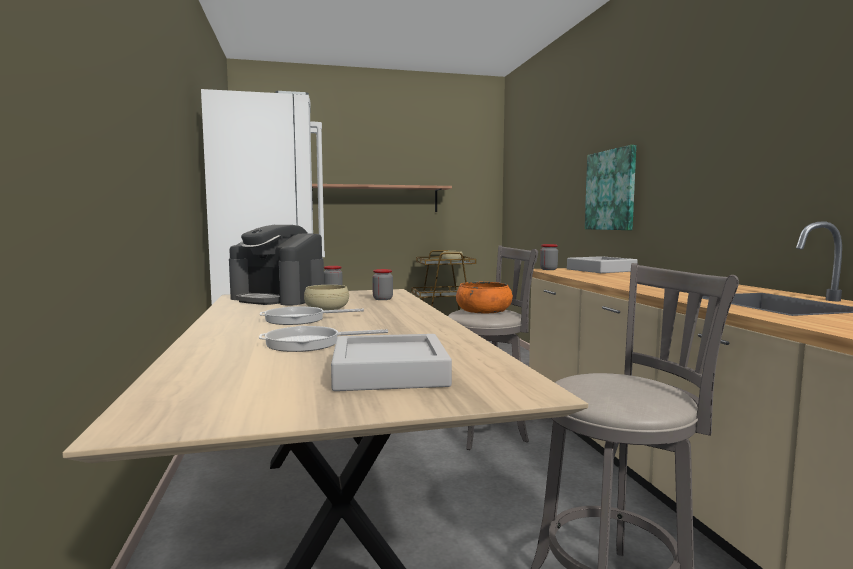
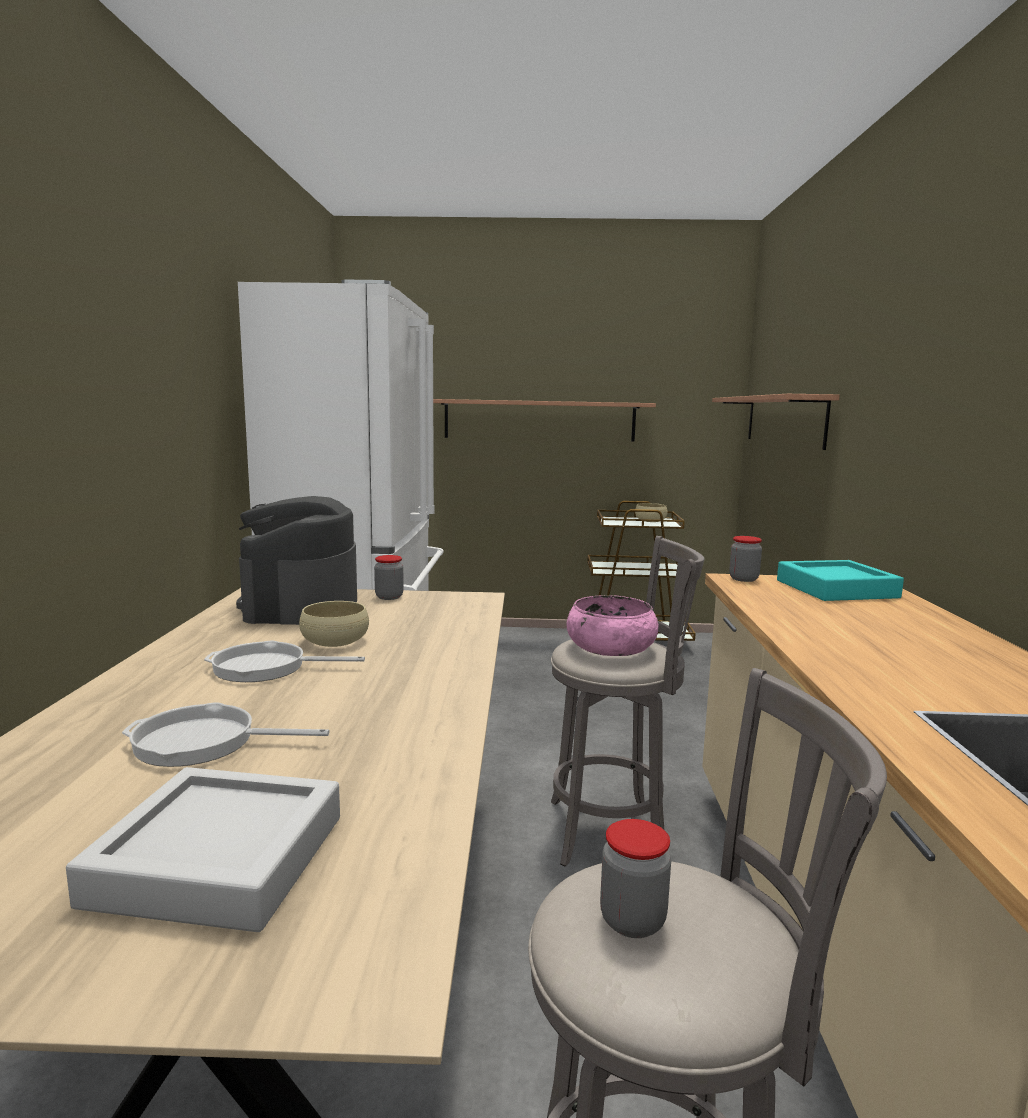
camera: 15 degrees right, 5 degrees up
coffee machine [229,225,324,306] -> coffee machine turned 45 degrees clockwise [236,496,357,625]
jar [372,269,393,300] -> jar moved to [600,819,671,938]
orange bowl [456,282,513,314] -> pink bowl [567,595,659,656]
grey tray [567,256,638,273] -> turquoise tray [777,560,904,601]
picture [585,145,636,230] -> none
none -> shelf [712,394,840,450]

